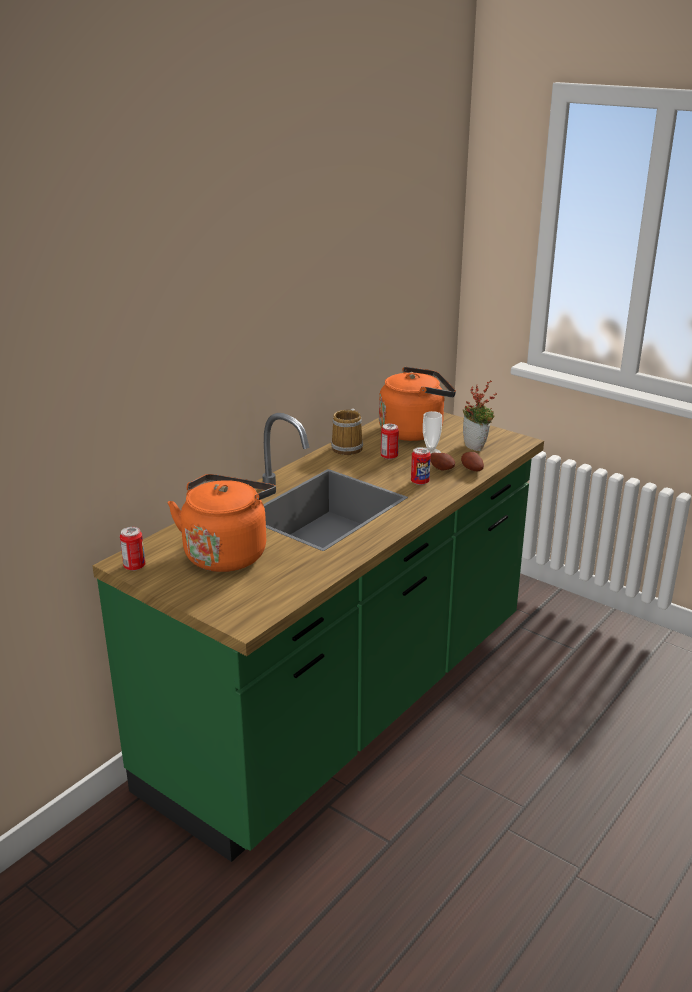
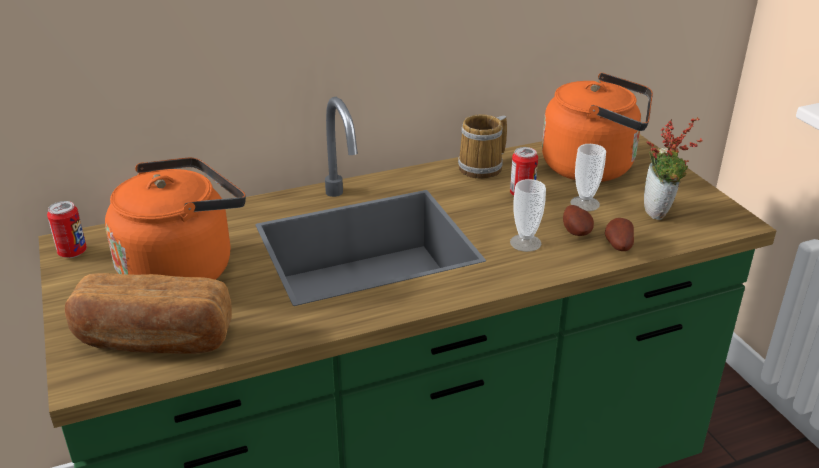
camera: 30 degrees right, 5 degrees up
can [411,447,431,485] -> cup [510,179,546,252]
none -> bread [65,273,232,354]

